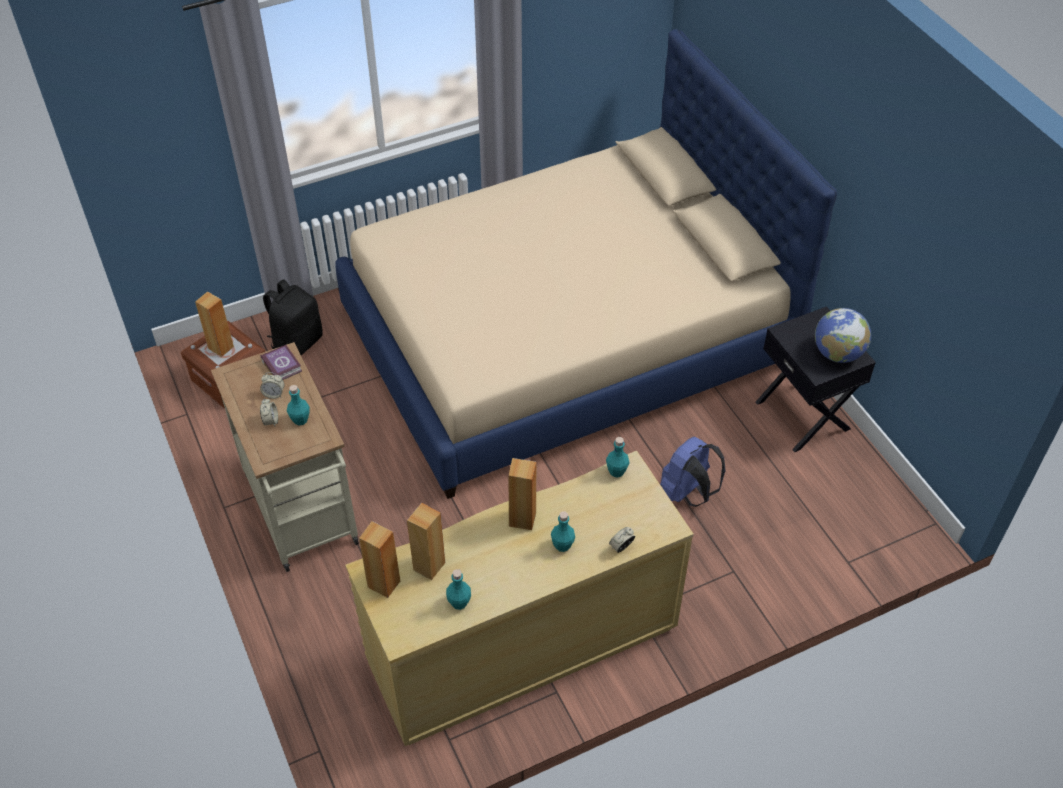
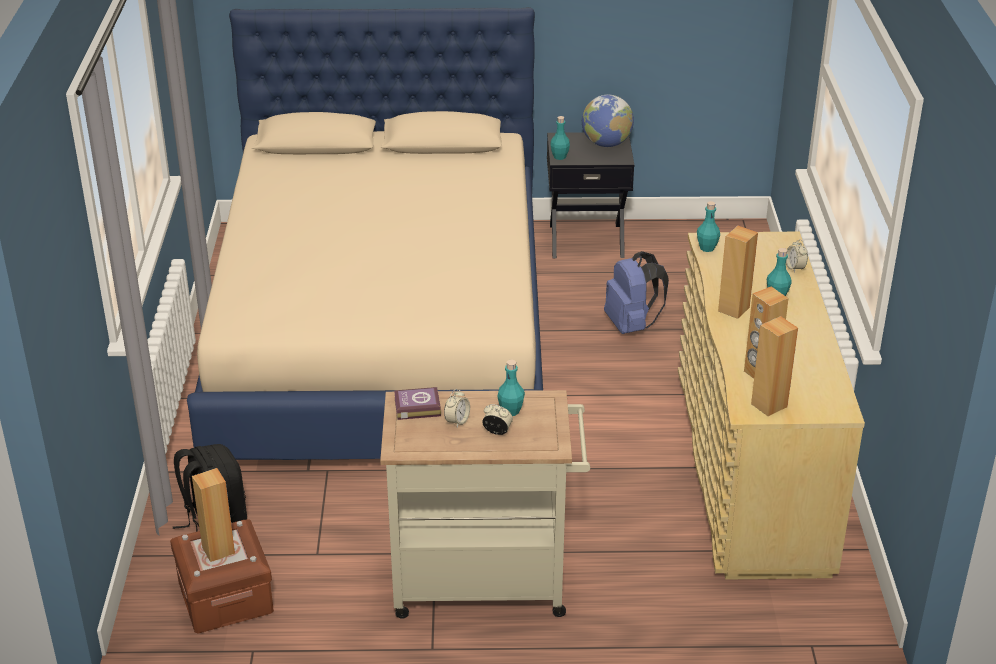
camera: 65 degrees left, 15 degrees down
turquoise bottle [446,569,471,610] -> turquoise bottle moved to [551,116,570,160]

